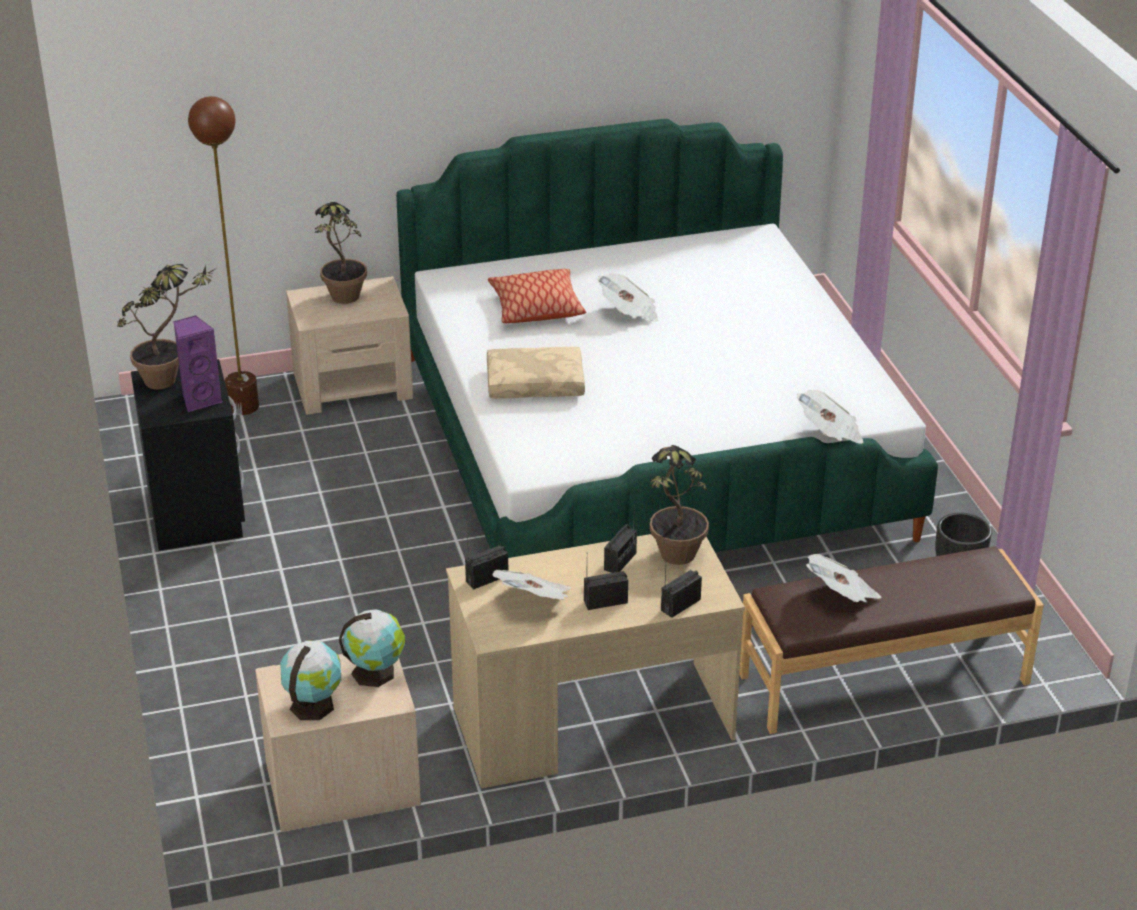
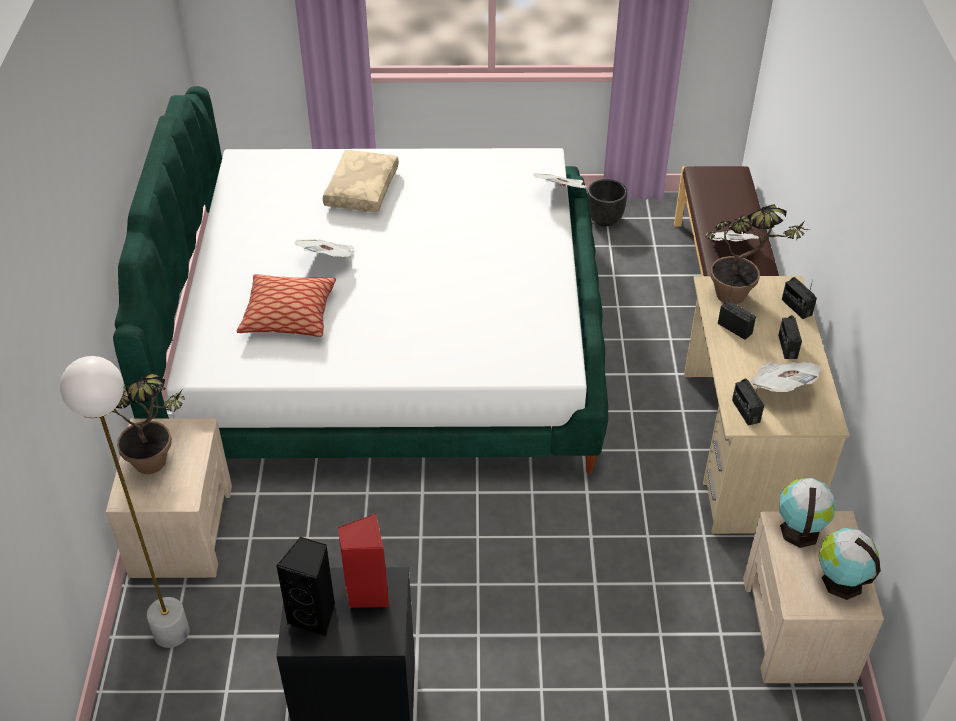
camera: 75 degrees left, 10 degrees up
potted plant [117,264,217,389] -> black speaker [276,537,335,636]
purple speaker [173,315,222,412] -> red speaker [337,514,389,608]
brown floor lamp [188,96,259,415] -> white floor lamp [60,356,190,648]
beige pillow [487,347,585,399] -> beige pillow moved to [323,150,399,212]

